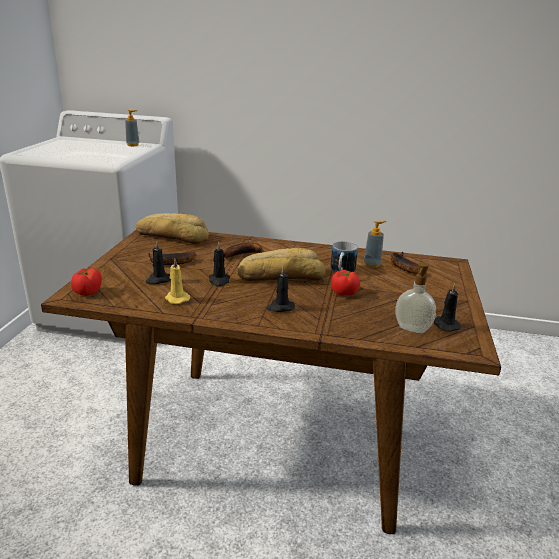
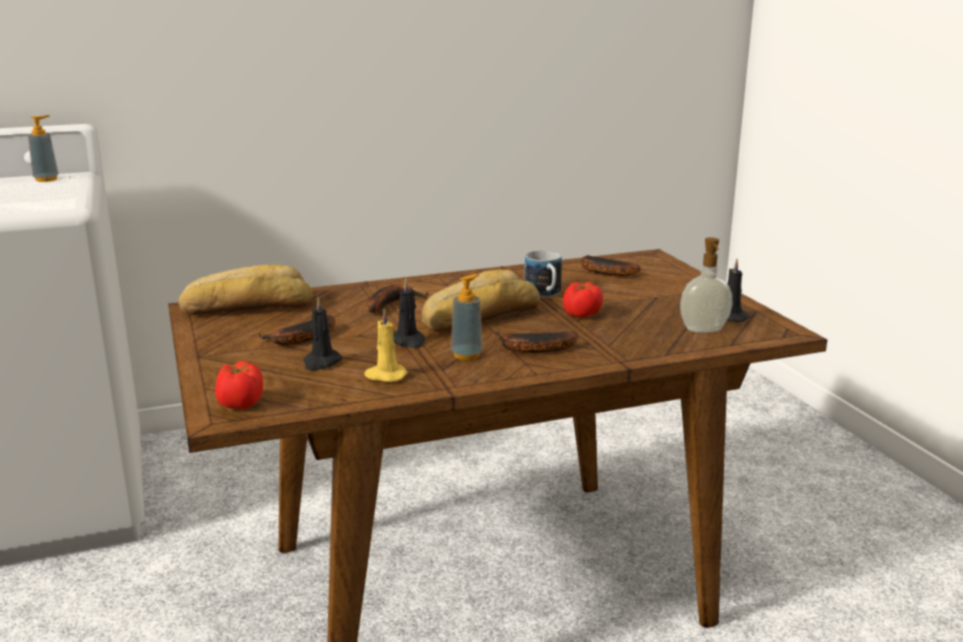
camera: 30 degrees left, 5 degrees down
black candle [267,266,295,312] -> banana [497,331,579,352]
soap dispenser [364,221,387,268] -> soap dispenser moved to [451,274,483,360]

